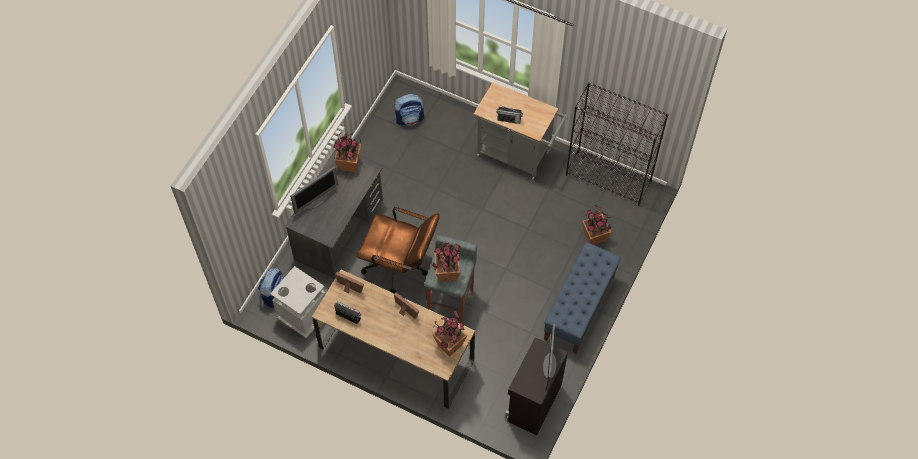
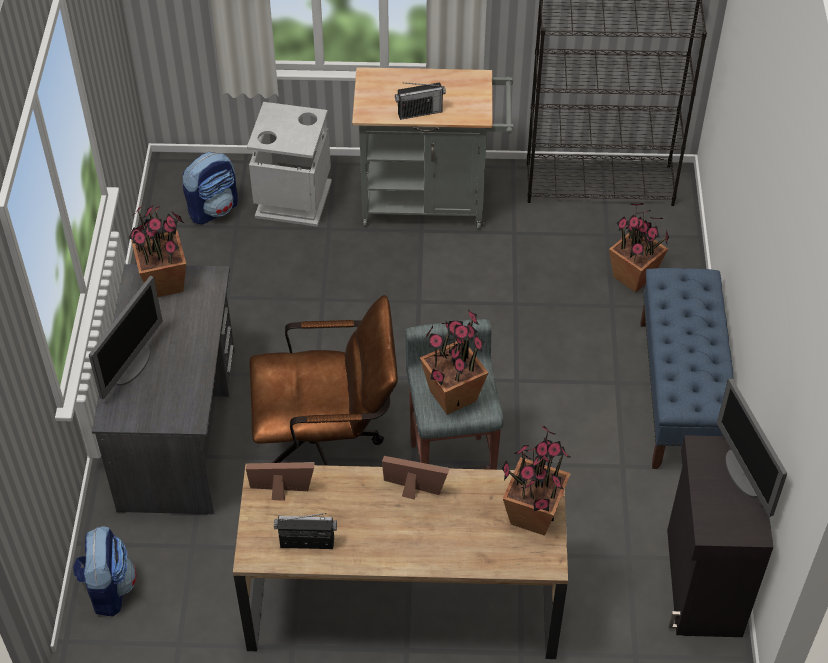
camera: 25 degrees left, 10 degrees down
grey trash can [270,266,326,338] -> grey trash can moved to [247,102,332,227]

